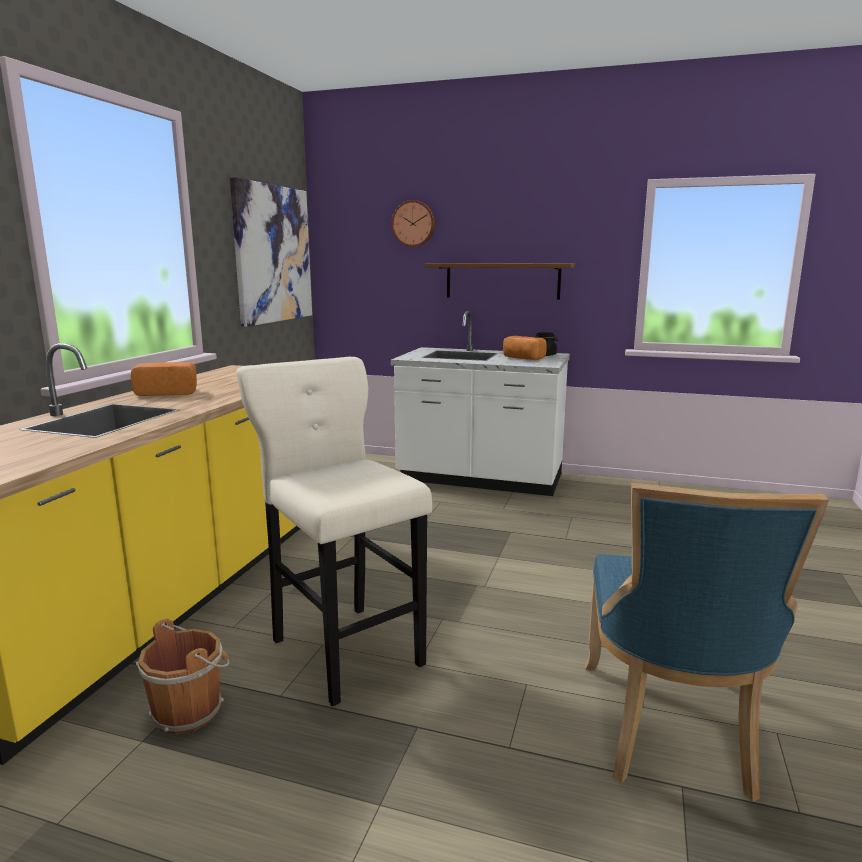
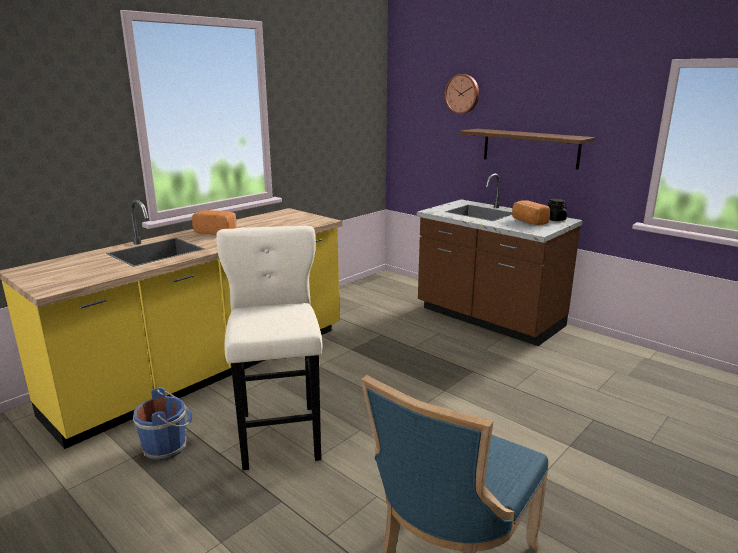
camera: 25 degrees right, 5 degrees up
brown bucket [136,619,230,734] -> blue bucket [133,387,192,461]
picture [230,177,312,327] -> none
white counter [391,311,570,496] -> brown counter [417,173,583,346]

